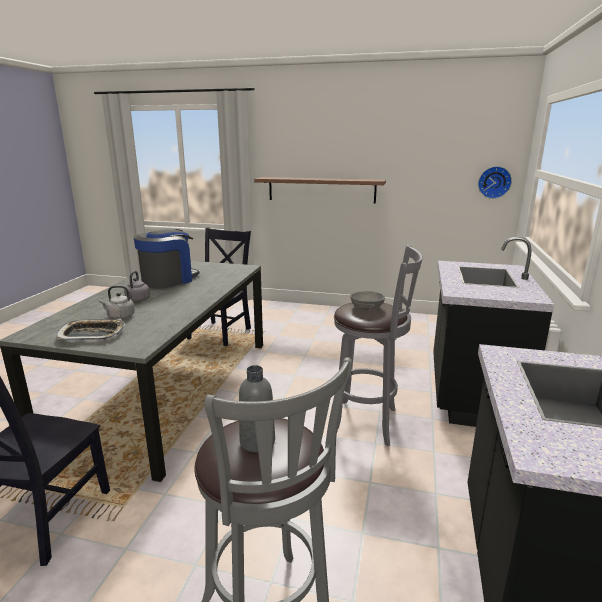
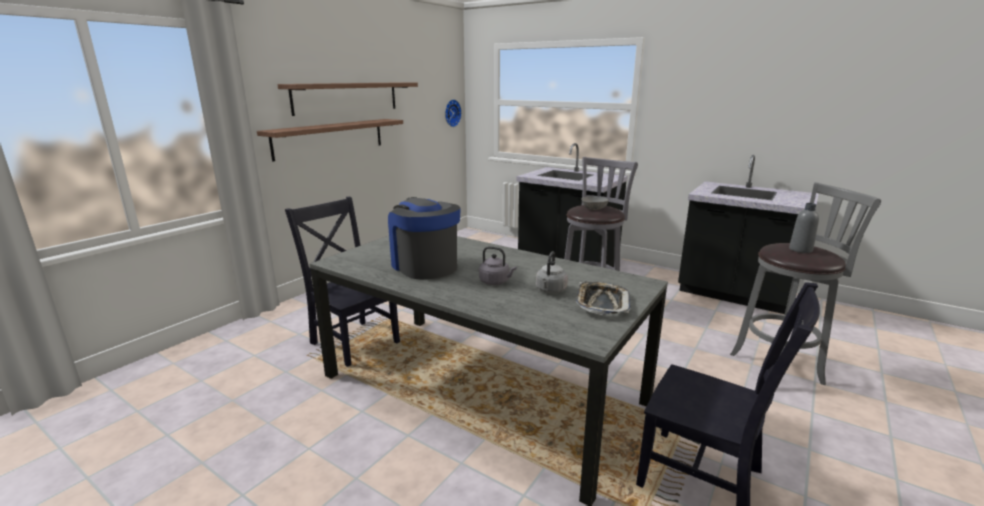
camera: 70 degrees left, 0 degrees up
none -> shelf [277,82,418,116]

